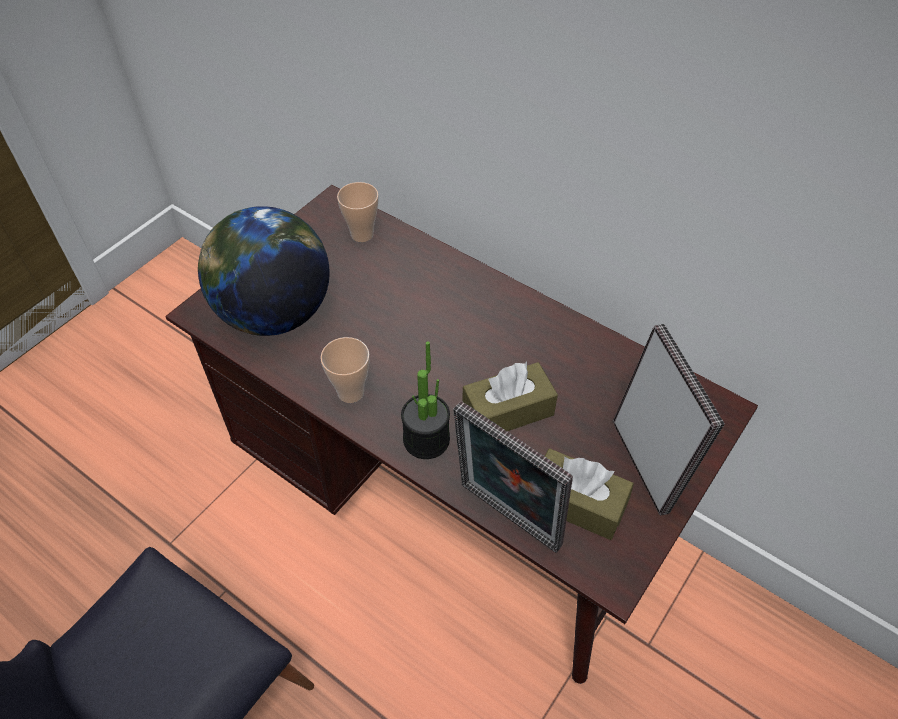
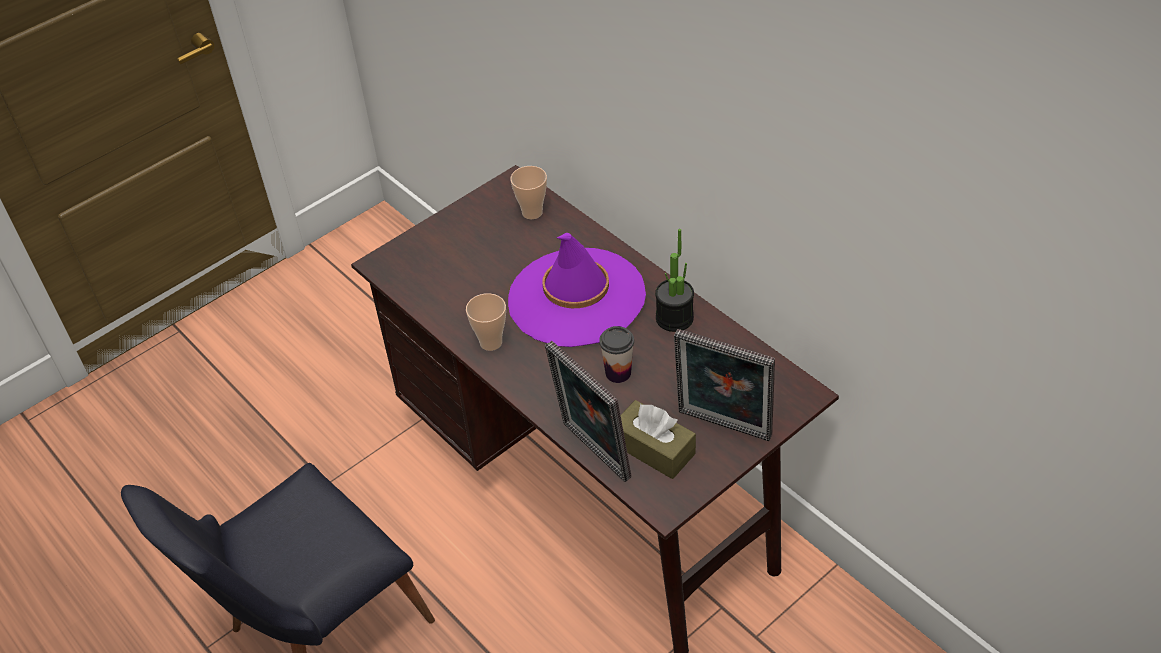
camera: 15 degrees right, 5 degrees down
globe [198,206,330,336] -> none
potted plant [401,341,450,459] -> potted plant moved to [655,229,694,332]
brown tissue box [462,362,558,431] -> cup [599,326,634,383]
picture frame [613,324,724,516] -> picture frame turned 120 degrees clockwise [674,329,775,441]
none -> purple hat [508,233,646,347]

